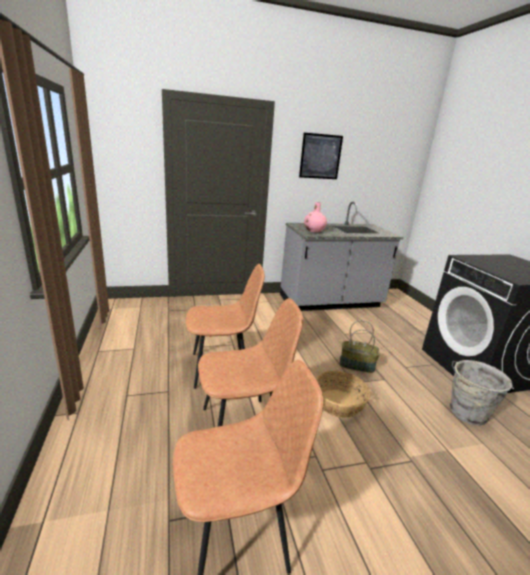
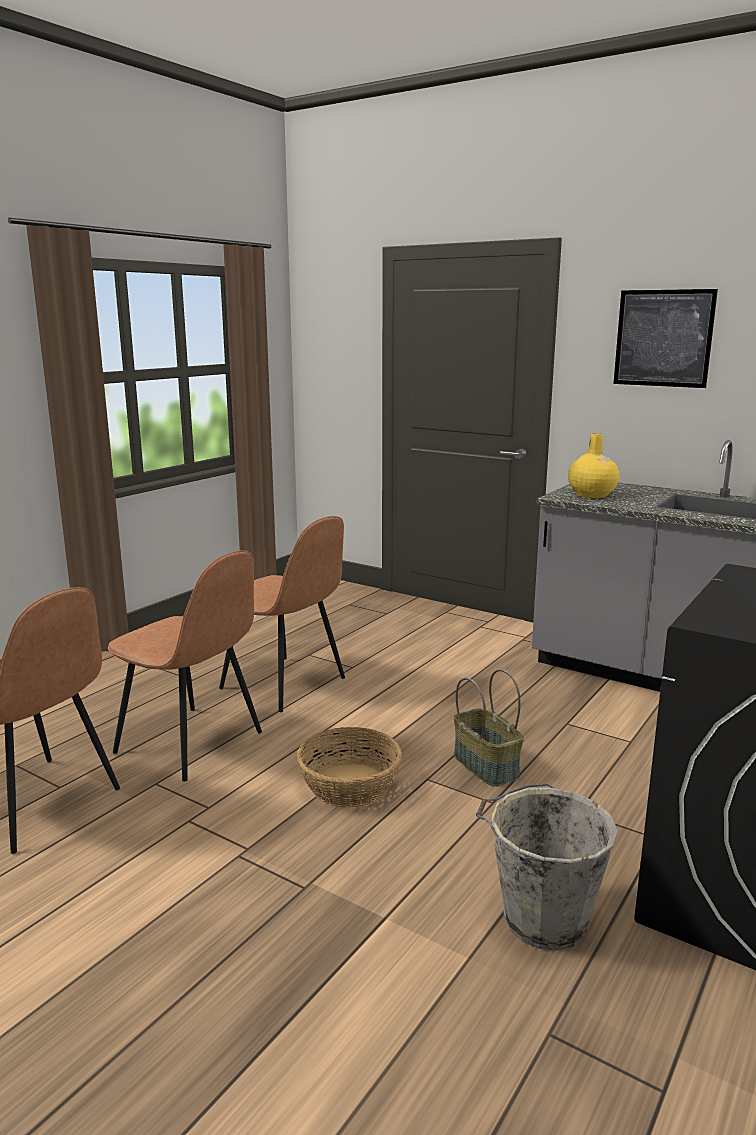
camera: 50 degrees right, 5 degrees down
pink vase [304,202,327,233] -> yellow vase [568,433,619,498]

